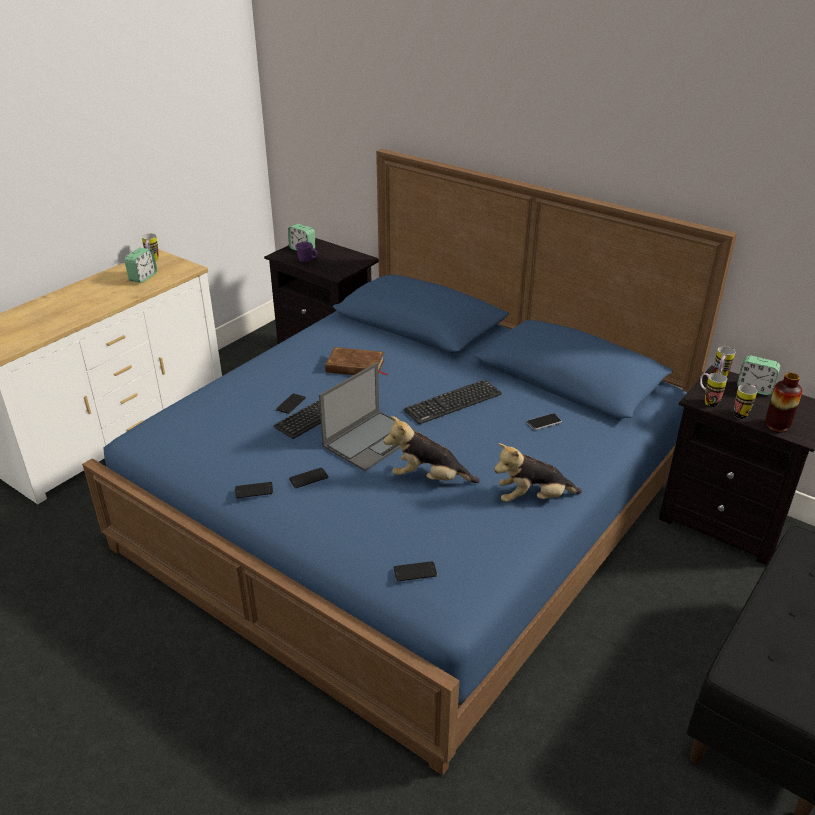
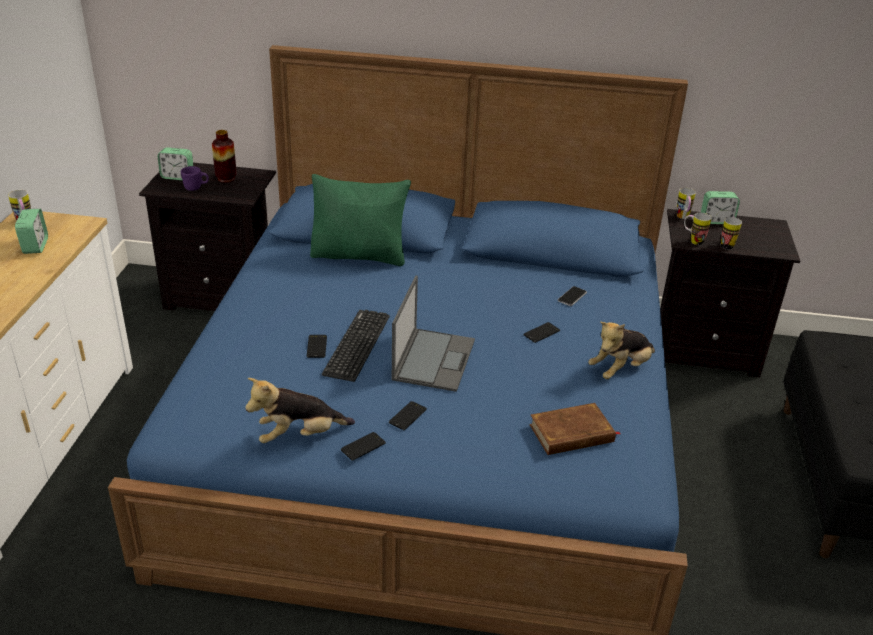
camera: 30 degrees left, 0 degrees up
brown book [325,347,388,375] -> brown book moved to [529,403,620,455]
plush toy [383,416,480,483] -> plush toy moved to [245,378,355,443]
phone [394,561,437,581] -> phone moved to [524,322,560,343]
keyboard [403,379,502,424] -> none
vase [765,372,802,433] -> vase moved to [212,130,237,183]
none -> green pillow [310,174,411,266]

